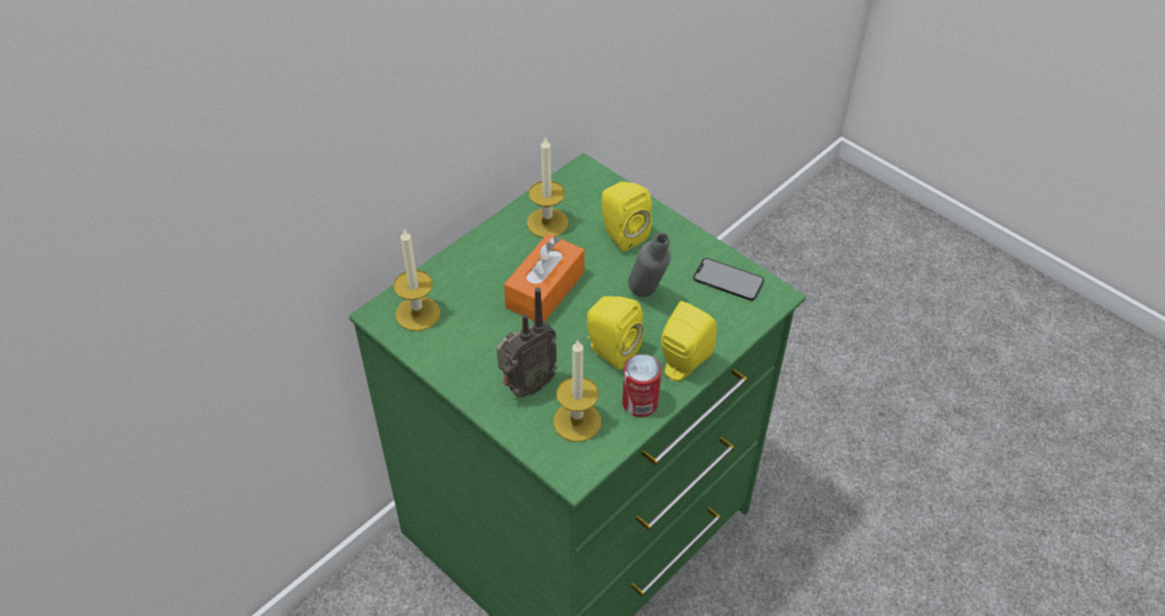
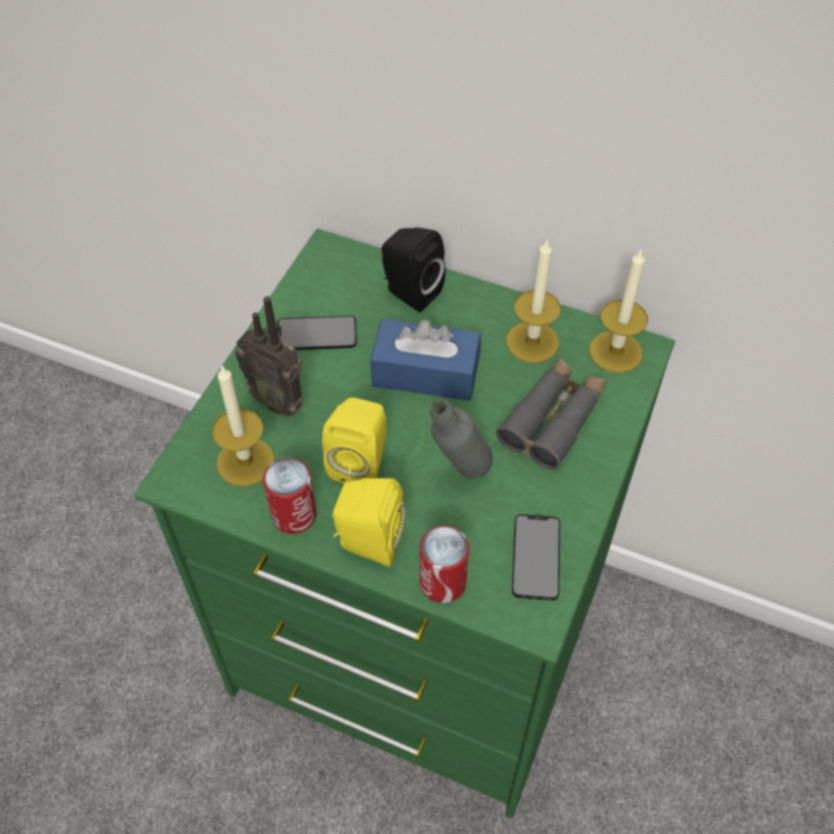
camera: 70 degrees right, 5 degrees up
candle [393,228,441,331] -> candle moved to [589,250,648,373]
orange tissue box [504,234,584,322] -> blue tissue box [370,319,481,401]
yellow speaker [601,182,652,252] -> grey binoculars [496,357,607,469]
none -> phone [277,316,357,350]
none -> black speaker [382,227,446,312]
none -> can [419,526,469,603]

